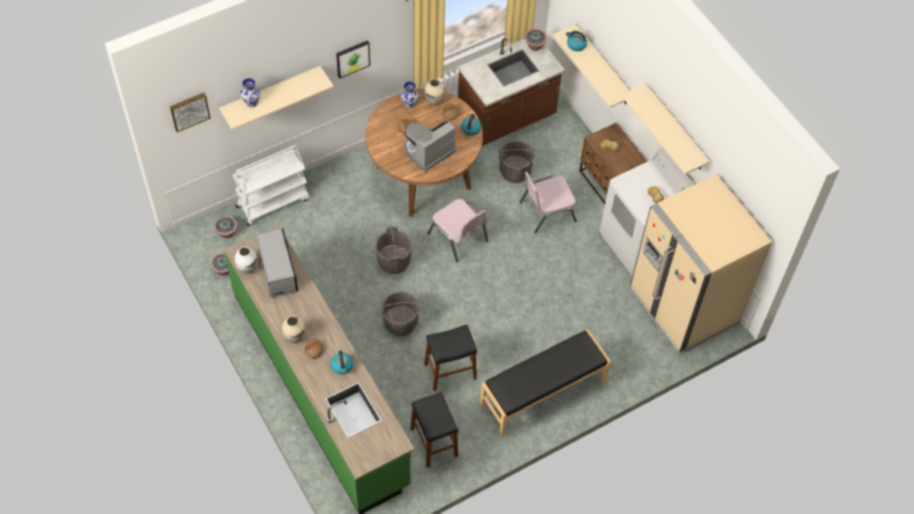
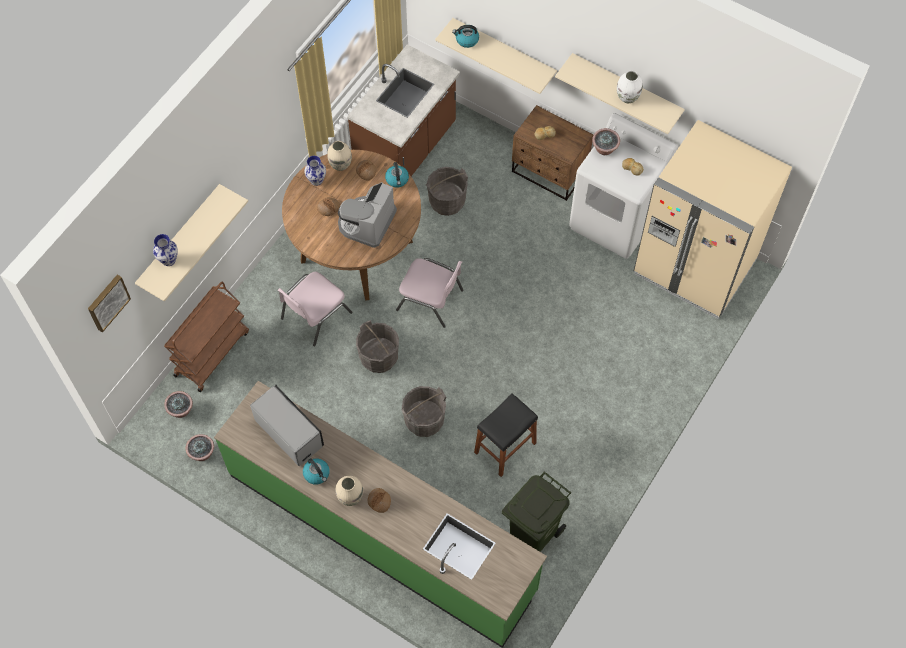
camera: 25 degrees left, 5 degrees up
white cart [232,145,309,226] -> brown cart [164,282,249,392]
white vase [235,247,258,274] -> white vase moved to [617,71,643,103]
kettle [330,351,353,374] -> kettle moved to [303,458,330,484]
picture [336,40,370,79] -> none
black stool [410,392,458,468] -> green trash can [502,471,571,552]
black bench [480,329,611,437] -> none
pink chair [520,172,577,233] -> pink chair moved to [278,272,352,346]
potted plant [525,28,547,51] -> potted plant moved to [592,128,620,155]

